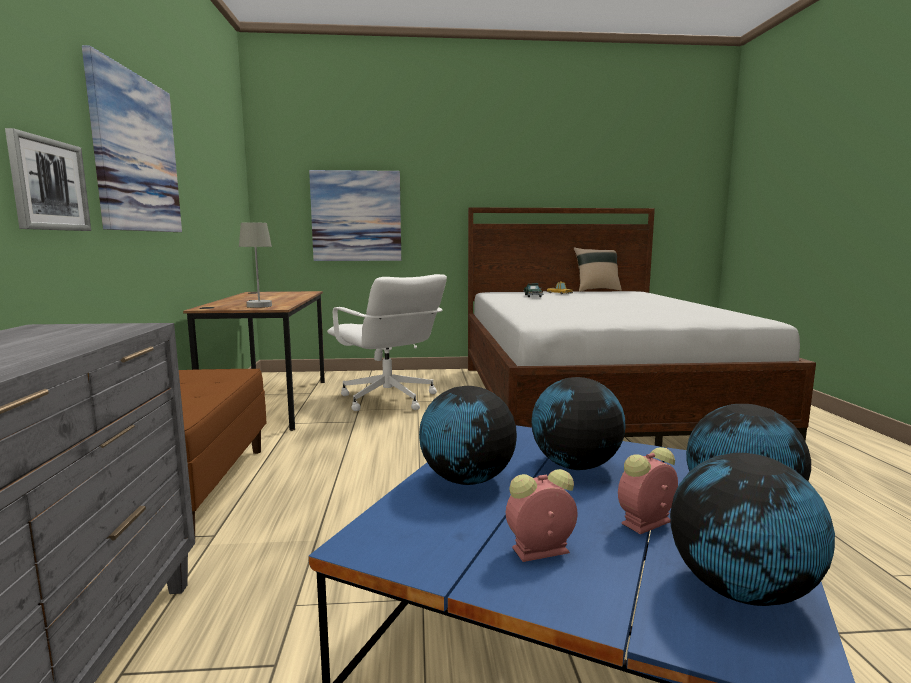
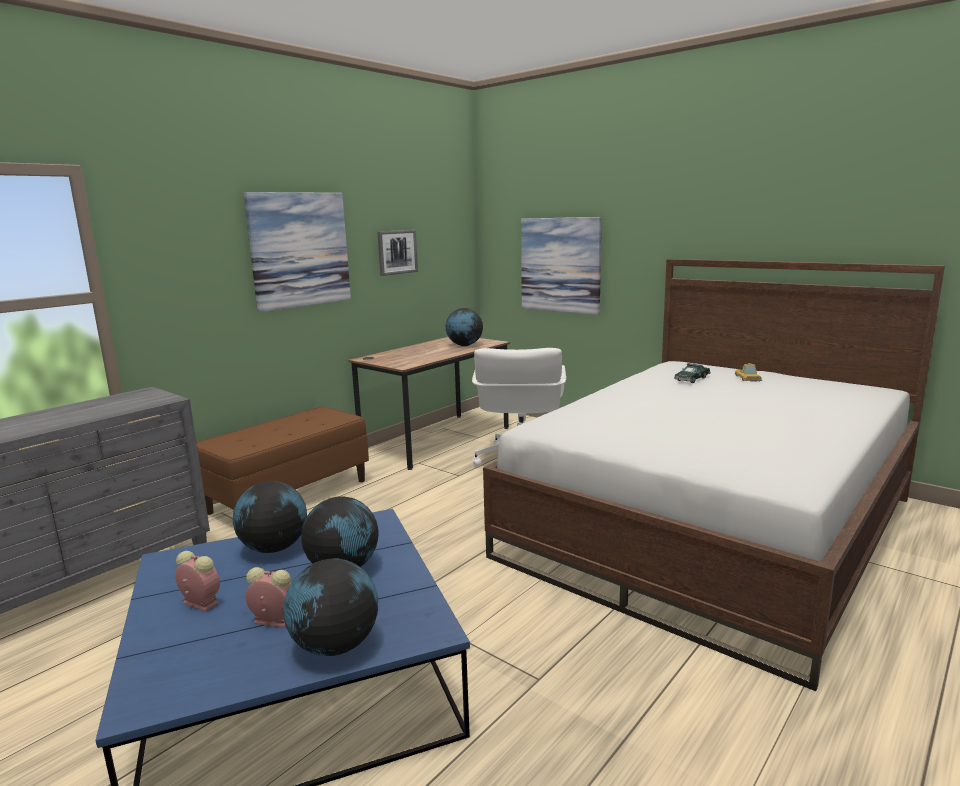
camera: 45 degrees right, 5 degrees up
picture [5,128,91,231] -> picture moved to [377,230,418,276]
grey table lamp [239,222,272,308] -> none
beige pillow [574,247,622,292] -> none
globe [670,453,835,606] -> globe moved to [445,308,483,346]

